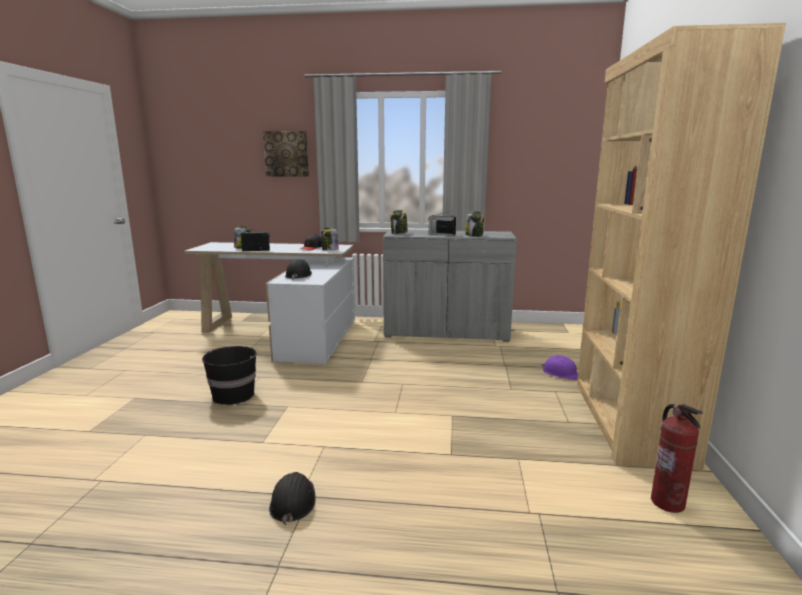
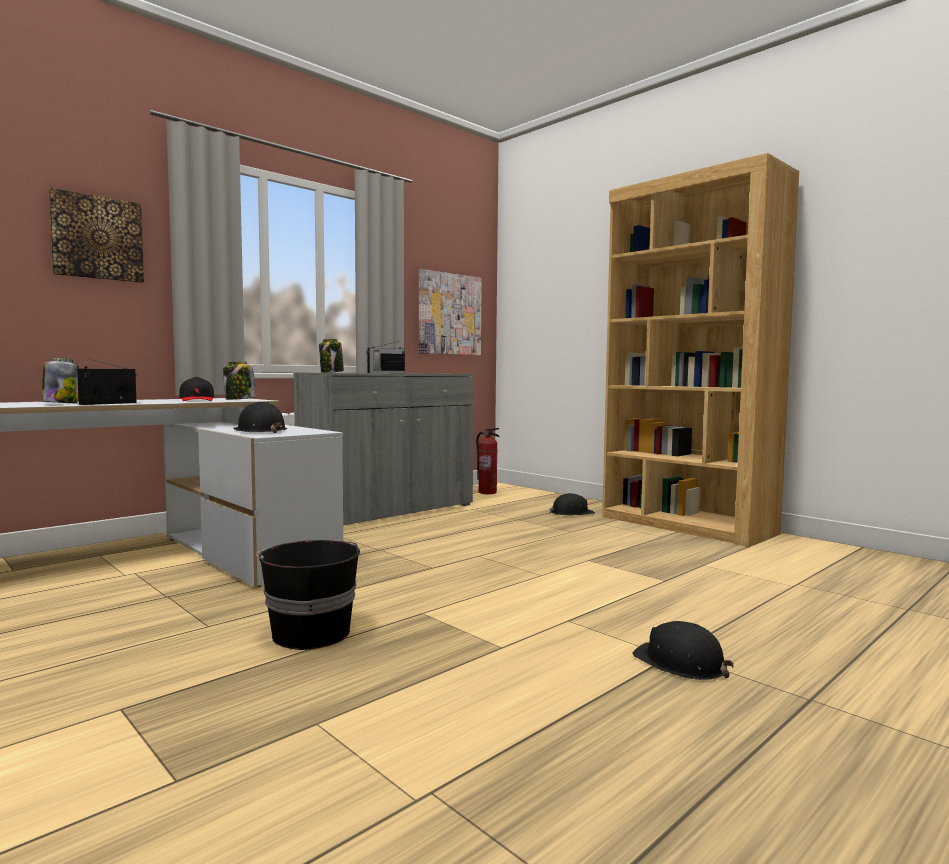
camera: 50 degrees left, 10 degrees down
jar [466,211,484,237] -> none
purple hard hat [541,355,578,380] -> black hard hat [549,493,595,515]
fire extinguisher [651,404,703,513] -> fire extinguisher moved to [476,428,500,494]
none -> picture [419,269,482,355]

